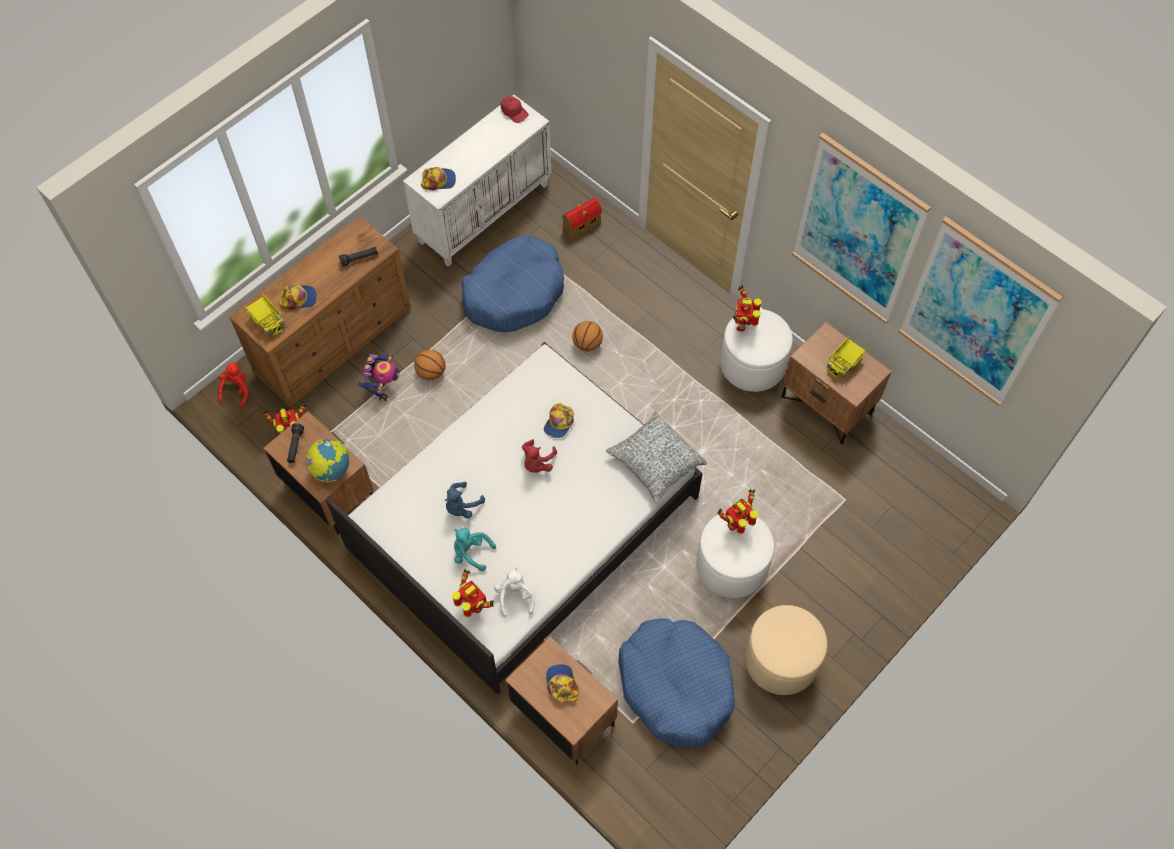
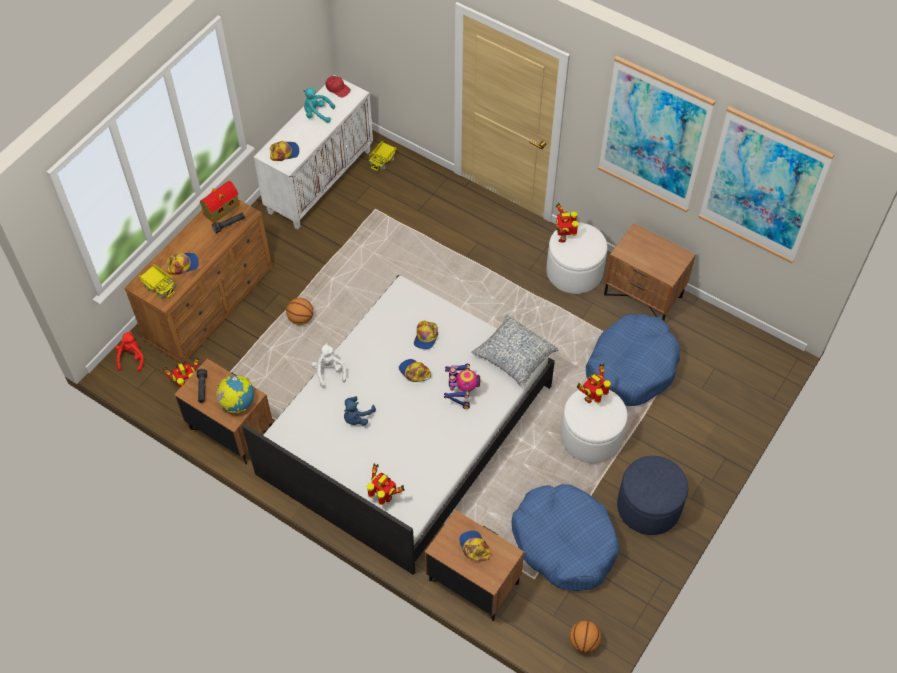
camera: 10 degrees left, 5 degrees down
toy robot [358,354,399,401] -> toy robot moved to [444,363,481,409]
turquoise plush toy [454,528,496,571] -> turquoise plush toy moved to [303,88,335,123]
blue dog bed [462,235,564,333] -> blue dog bed moved to [586,314,680,406]
white plush toy [494,567,535,617] -> white plush toy moved to [311,343,347,387]
red plush toy [522,439,557,473] -> cap [399,359,431,382]
toy house [562,198,602,240] -> toy house moved to [200,181,240,223]
basketball [572,321,603,352] -> basketball moved to [570,621,601,653]
beige ottoman [745,605,828,695] -> blue ottoman [617,456,688,535]
toy truck [827,337,866,378] -> toy truck moved to [369,140,397,171]

